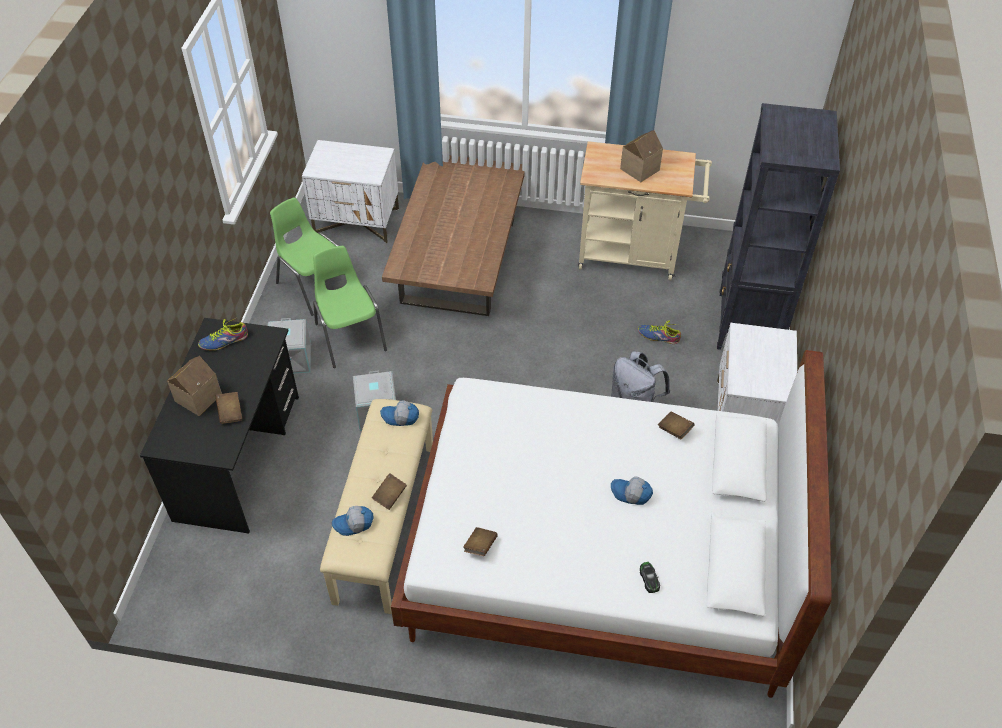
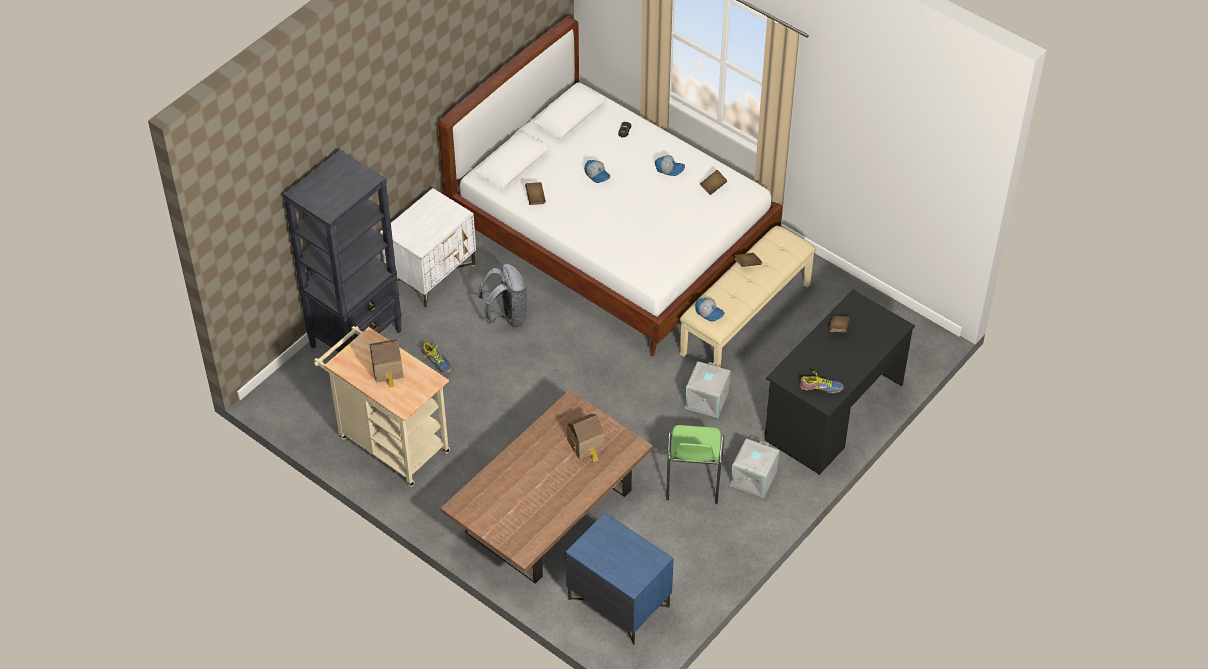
camera: 150 degrees left, 0 degrees up
toy house [167,356,222,416] -> toy house moved to [567,413,604,462]
green chair [270,198,339,316] -> none
white nightstand [302,140,399,244] -> blue nightstand [565,512,674,645]
cap [332,506,373,536] -> cap moved to [655,155,685,176]

